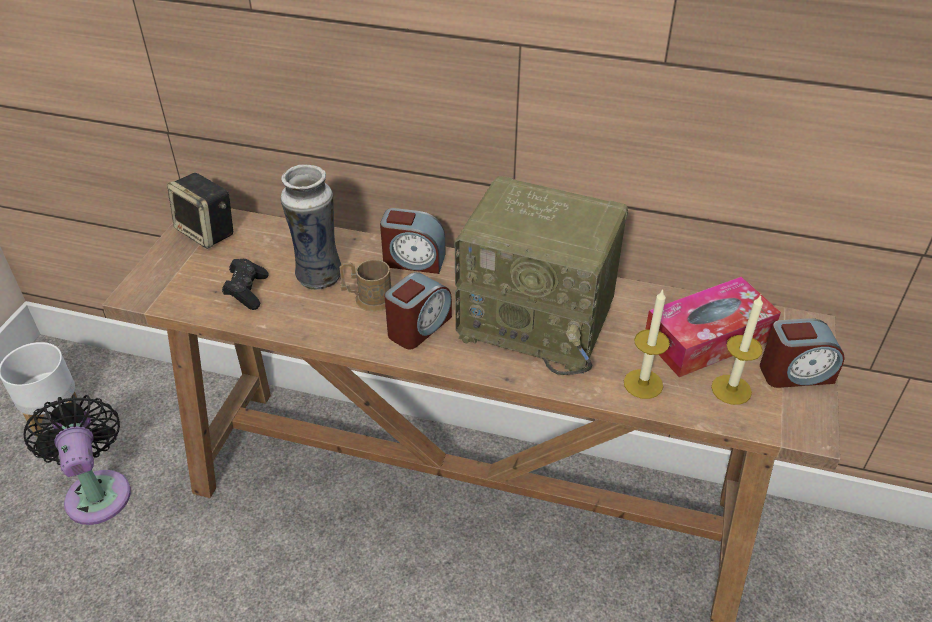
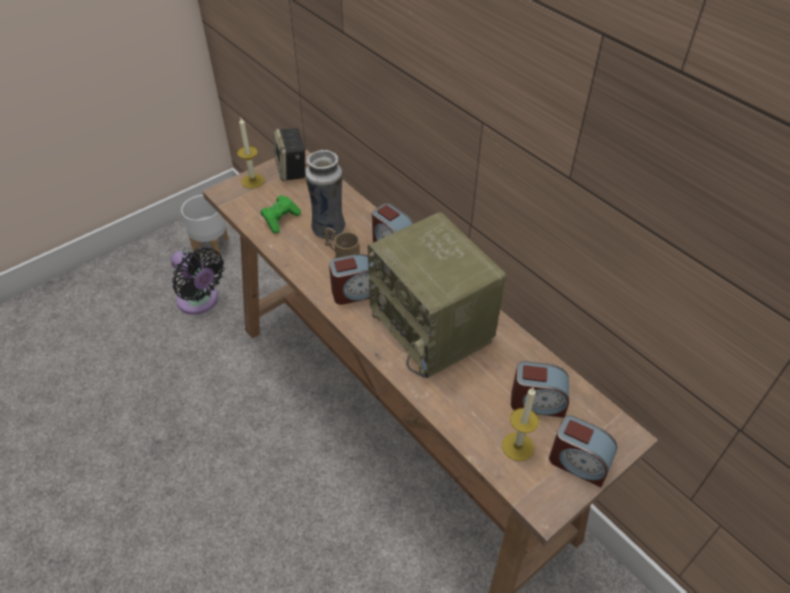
camera: 35 degrees right, 5 degrees up
black fan [24,395,131,525] -> black fan turned 120 degrees clockwise [171,247,224,314]
black game controller [222,259,269,310] -> green game controller [261,195,301,233]
candle [624,289,670,399] -> candle moved to [237,118,265,189]
tissue box [645,277,781,377] -> alarm clock [511,361,569,418]

